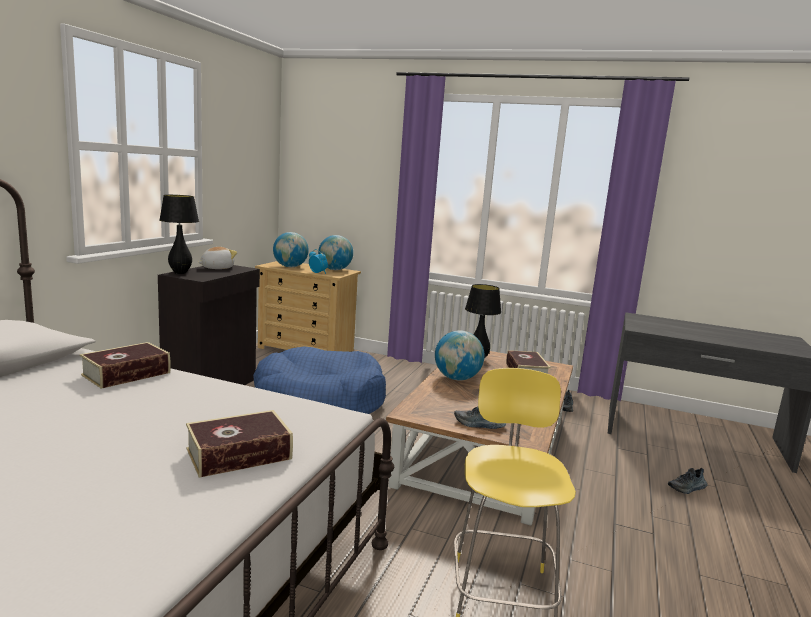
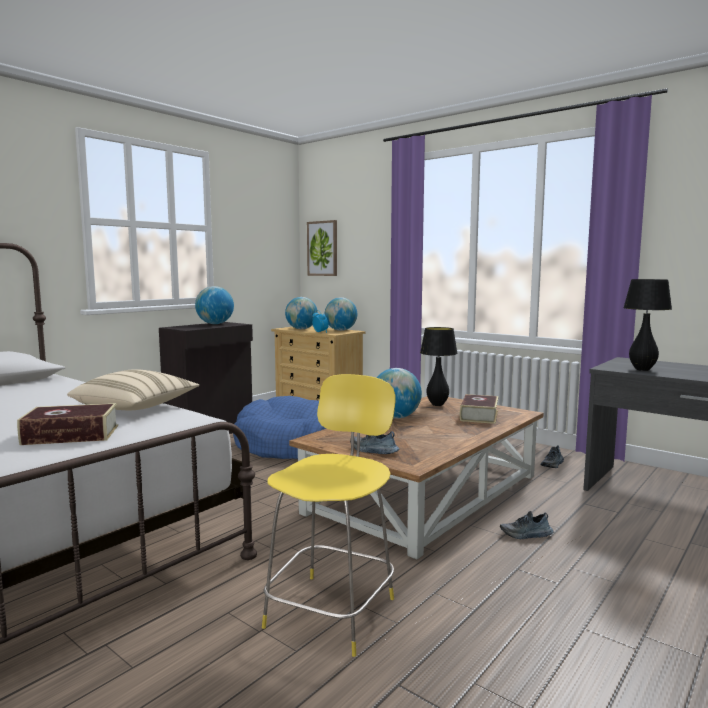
camera: 20 degrees right, 5 degrees down
book [80,342,171,389] -> none
black table lamp [159,195,199,274] -> black table lamp moved to [623,279,672,371]
plush toy [198,247,237,269] -> globe [195,286,234,324]
shoe [668,468,708,494] -> shoe moved to [500,511,554,539]
none -> beige pillow [67,369,199,410]
none -> picture [307,220,337,276]

